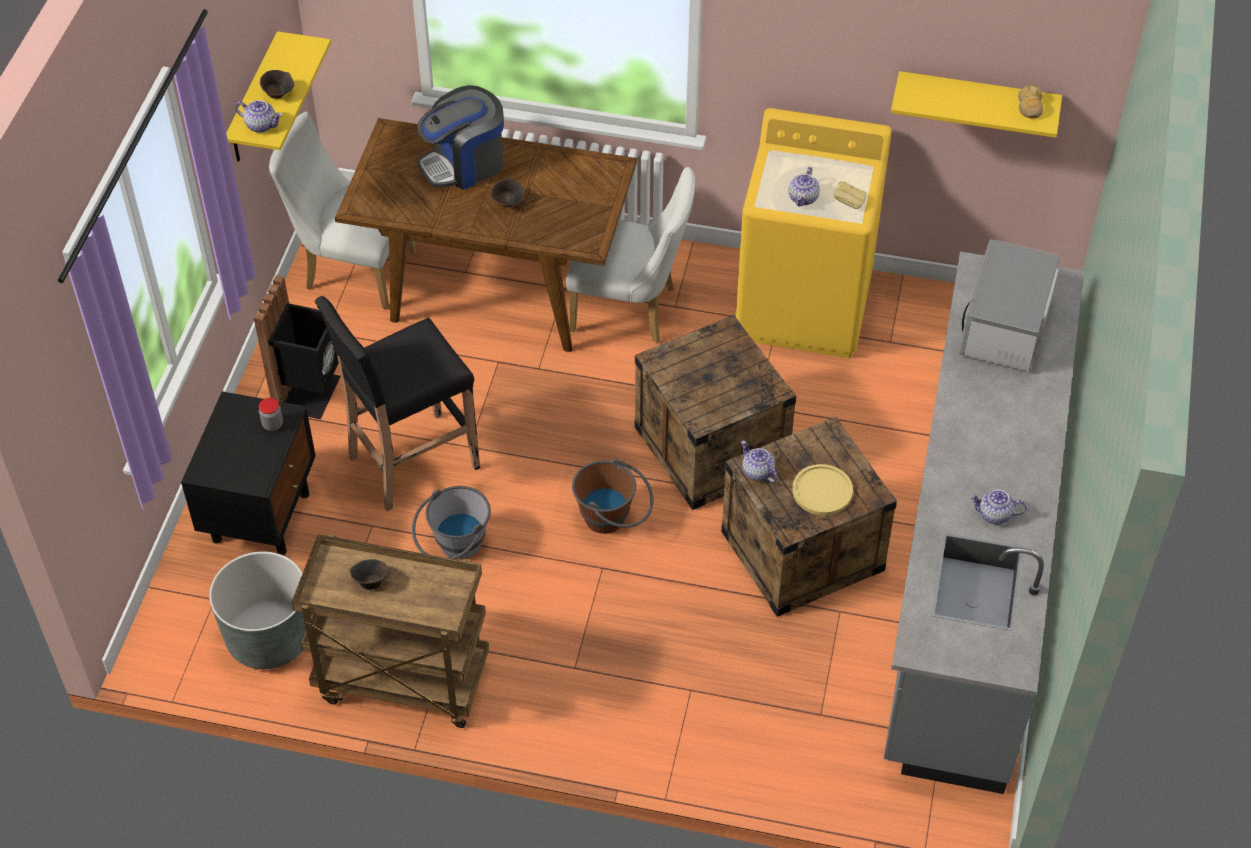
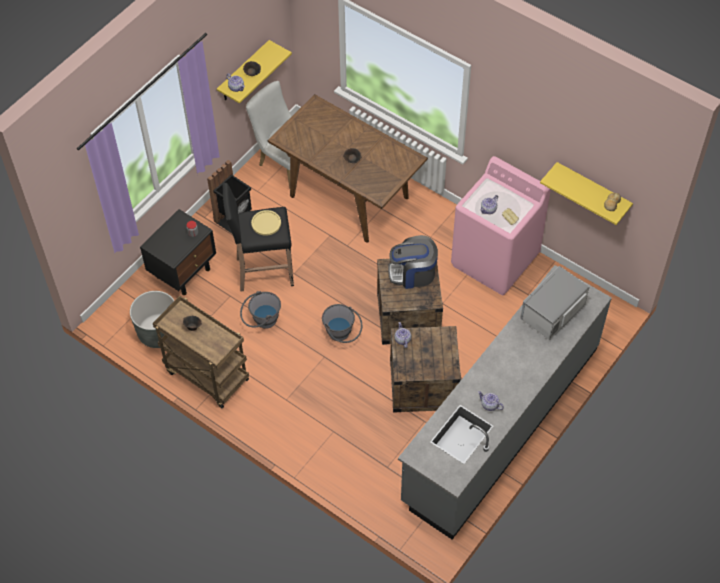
camera: 25 degrees right, 5 degrees up
coffee machine [417,85,504,190] -> coffee machine moved to [388,235,438,289]
white chair [566,167,695,343] -> none
brown bucket [572,458,654,534] -> grey bucket [322,304,362,343]
yellow washing machine [736,108,892,358] -> pink washing machine [451,156,551,295]
yellow plate [792,464,853,516] -> yellow plate moved to [251,210,281,236]

